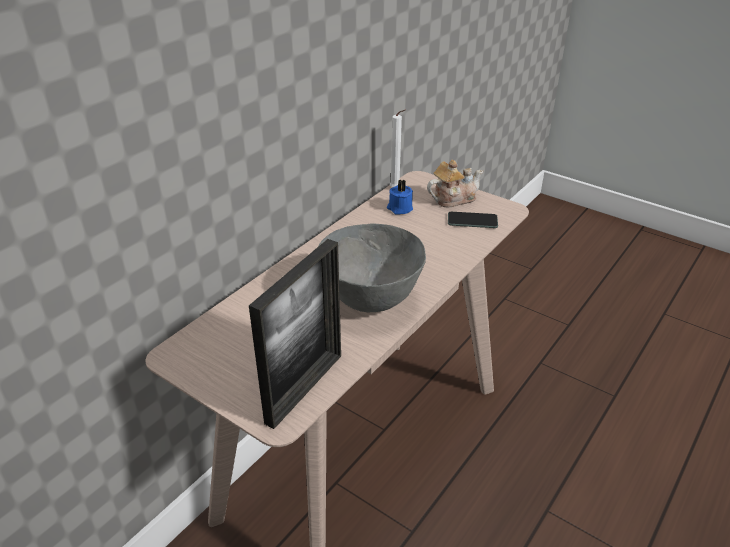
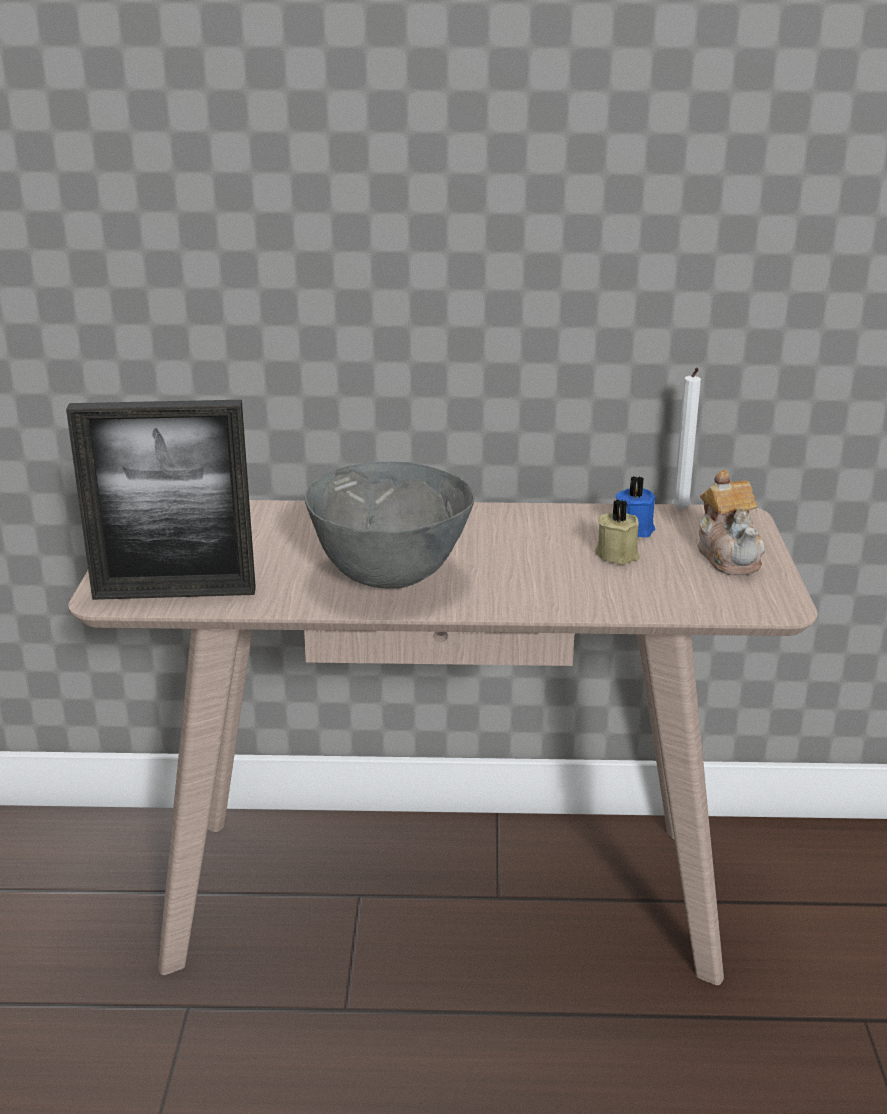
camera: 55 degrees right, 10 degrees down
teapot [427,160,483,207] -> teapot turned 45 degrees clockwise [698,470,765,575]
phone [448,212,498,228] -> none
none -> beige candle [595,499,639,565]

